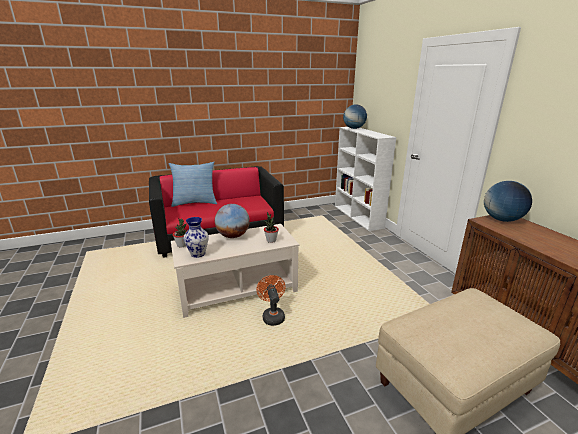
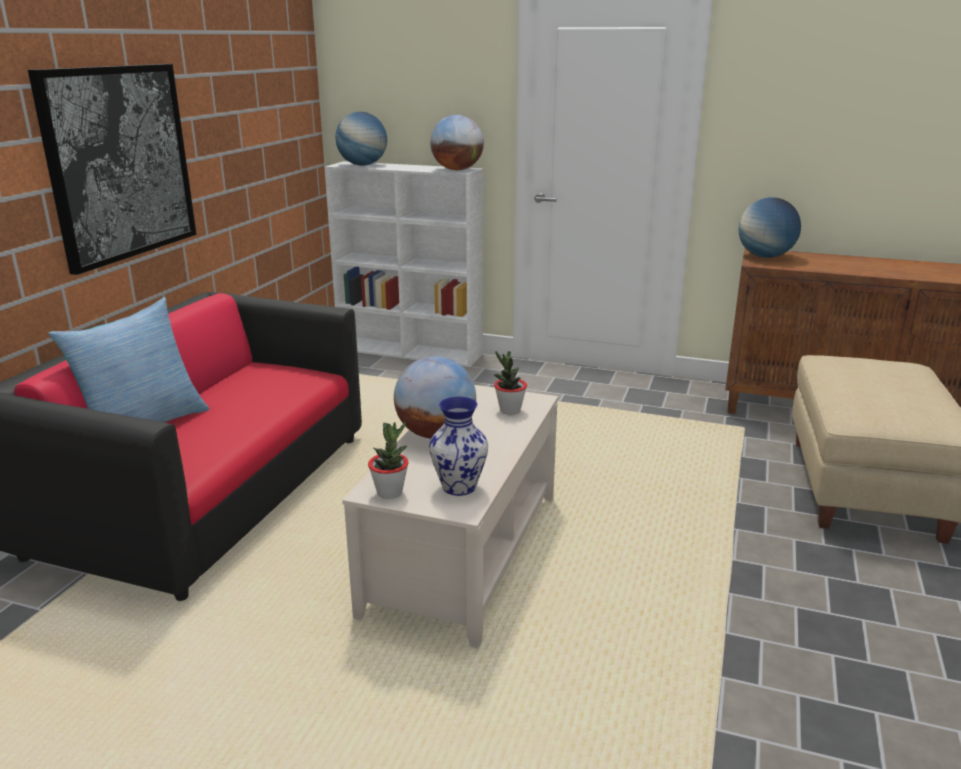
camera: 50 degrees left, 0 degrees up
orange fan [256,275,286,326] -> none
none -> picture [28,64,196,275]
none -> globe [430,115,484,170]

